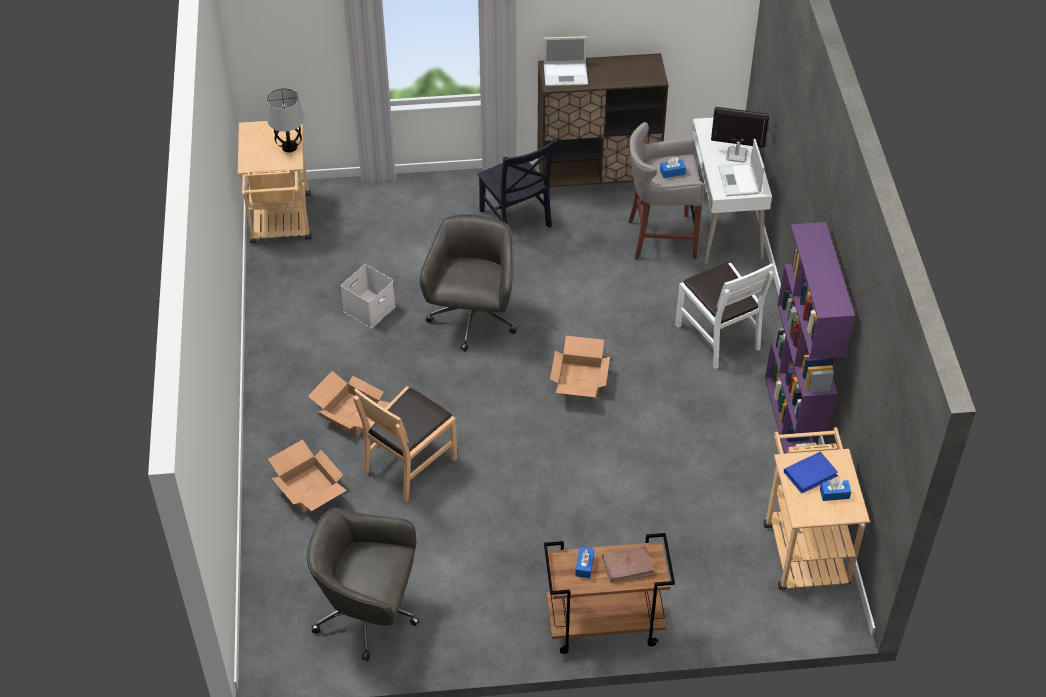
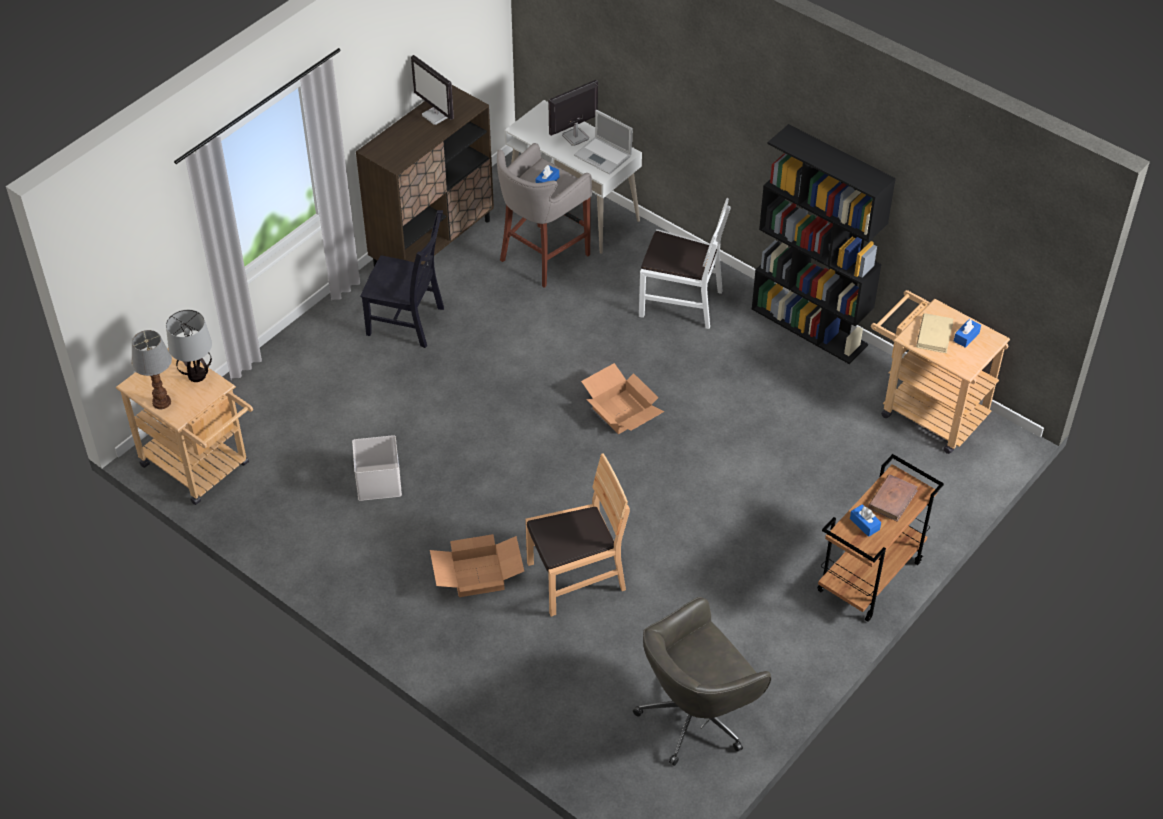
camera: 45 degrees left, 0 degrees up
cardboard box [268,439,347,512] -> none
brown chair [353,386,458,502] -> brown chair turned 105 degrees counterclockwise [525,453,630,617]
grey office chair [420,214,517,352] -> none
laptop [544,36,588,86] -> none
purple bookcase [765,222,855,454] -> black bookcase [752,124,896,364]
blue book [784,452,838,494] -> beige book [916,313,953,353]
none -> table lamp [131,330,172,409]
none -> monitor [411,55,454,125]

